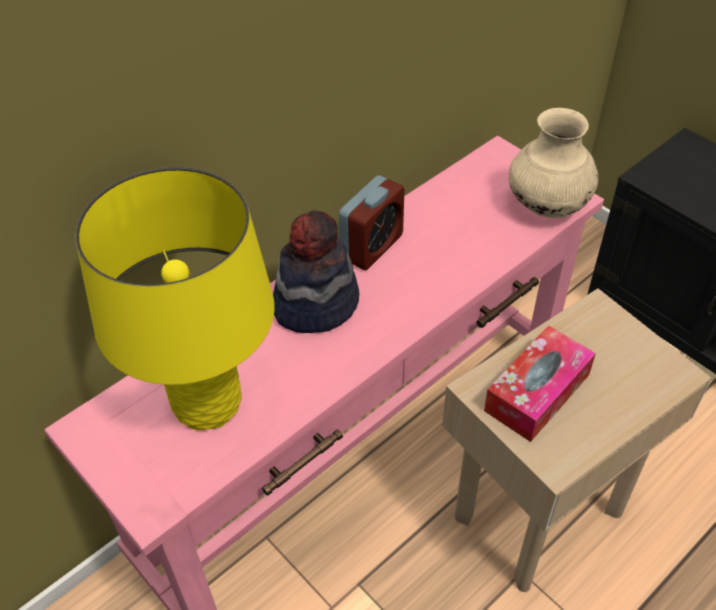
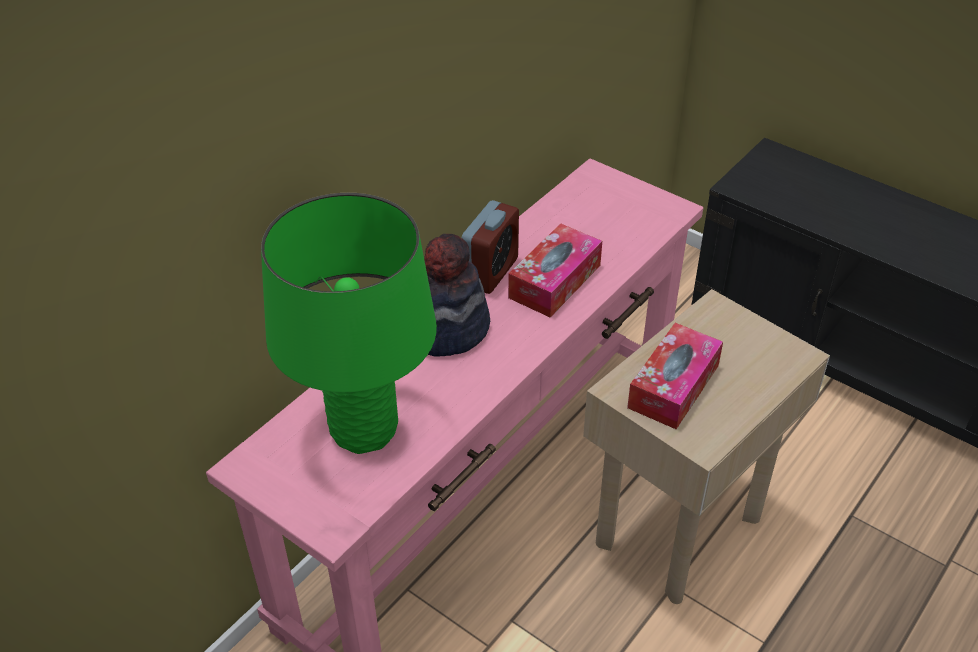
camera: 10 degrees left, 5 degrees down
yellow table lamp [75,167,275,430] -> green table lamp [261,193,437,454]
beige vase [509,108,598,218] -> none
none -> tissue box [508,224,602,318]

